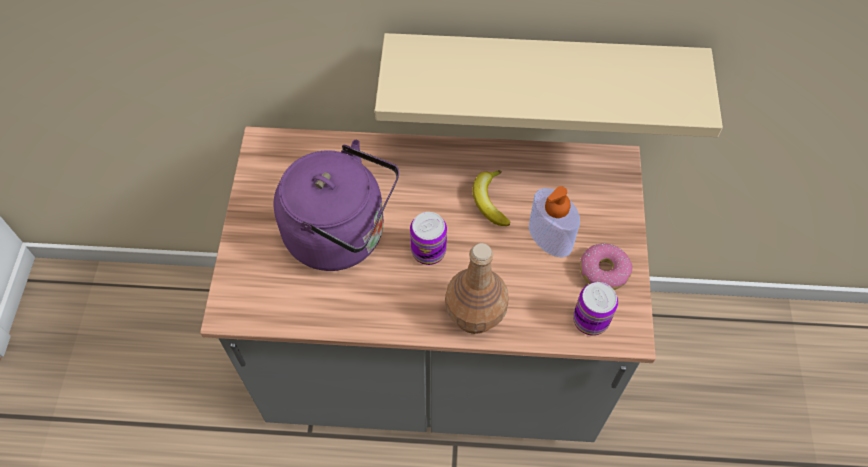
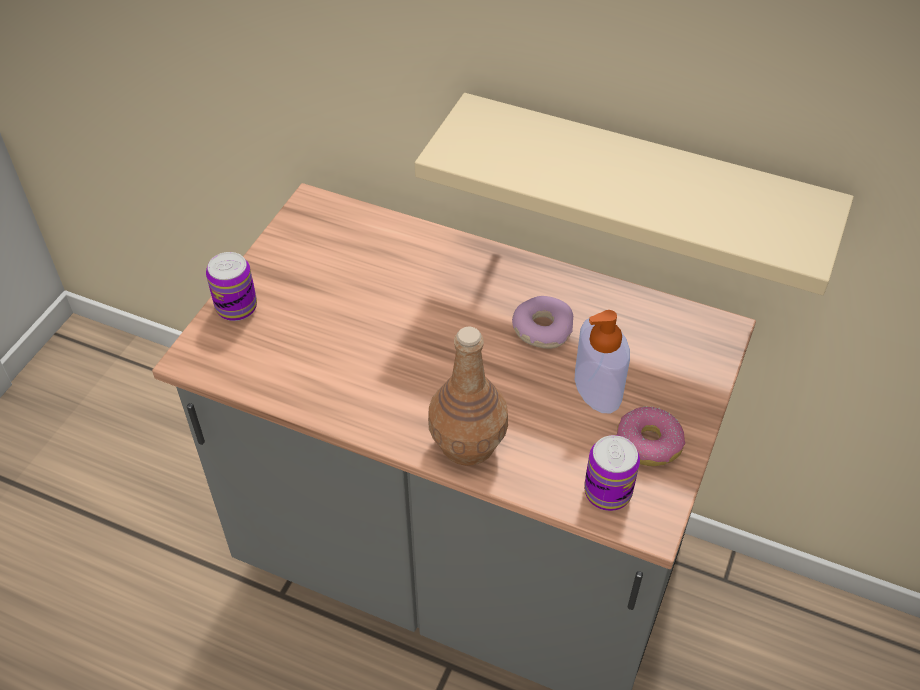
camera: 20 degrees right, 10 degrees down
purple kettle [274,140,399,271] -> none
can [410,212,447,265] -> can moved to [206,252,257,321]
banana [473,170,510,226] -> donut [512,296,573,349]

